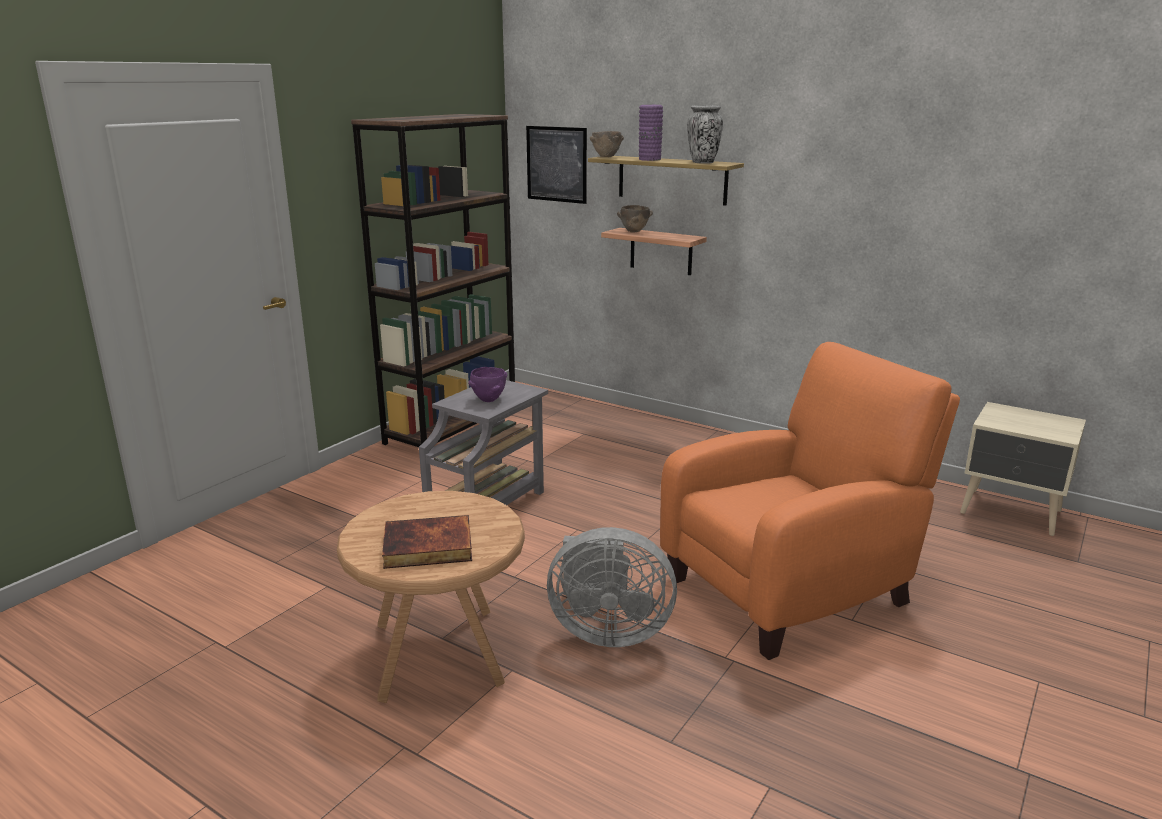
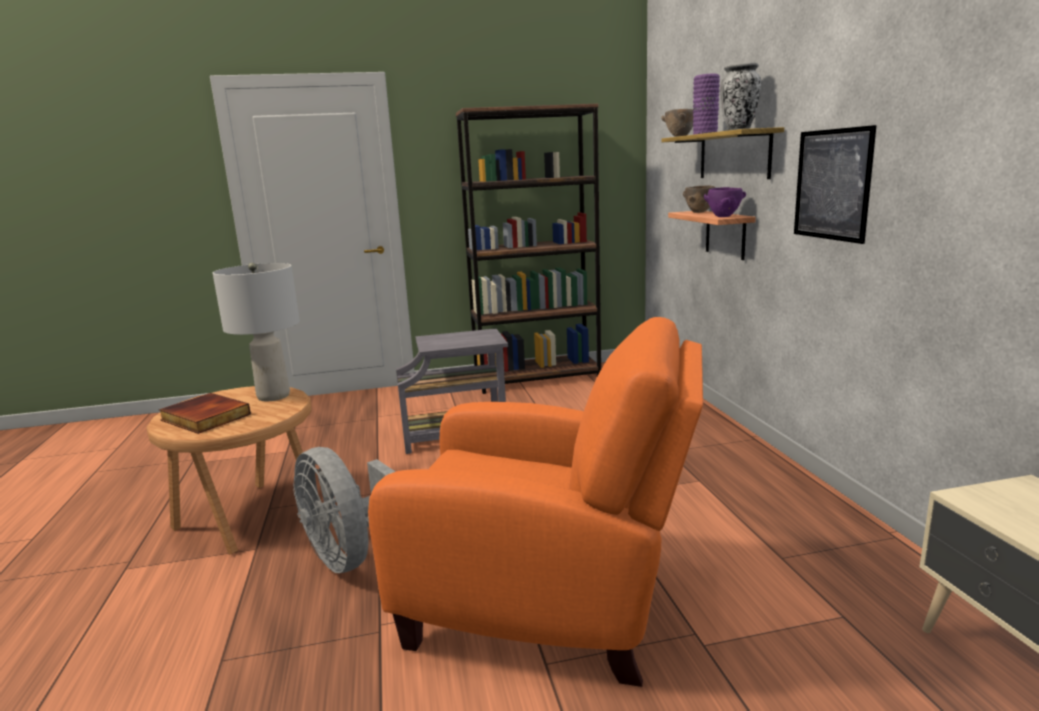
camera: 45 degrees right, 5 degrees down
purple bowl [468,367,507,402] -> purple bowl moved to [704,187,746,217]
picture [526,126,587,204] -> picture moved to [794,125,877,244]
none -> grey table lamp [213,263,300,401]

